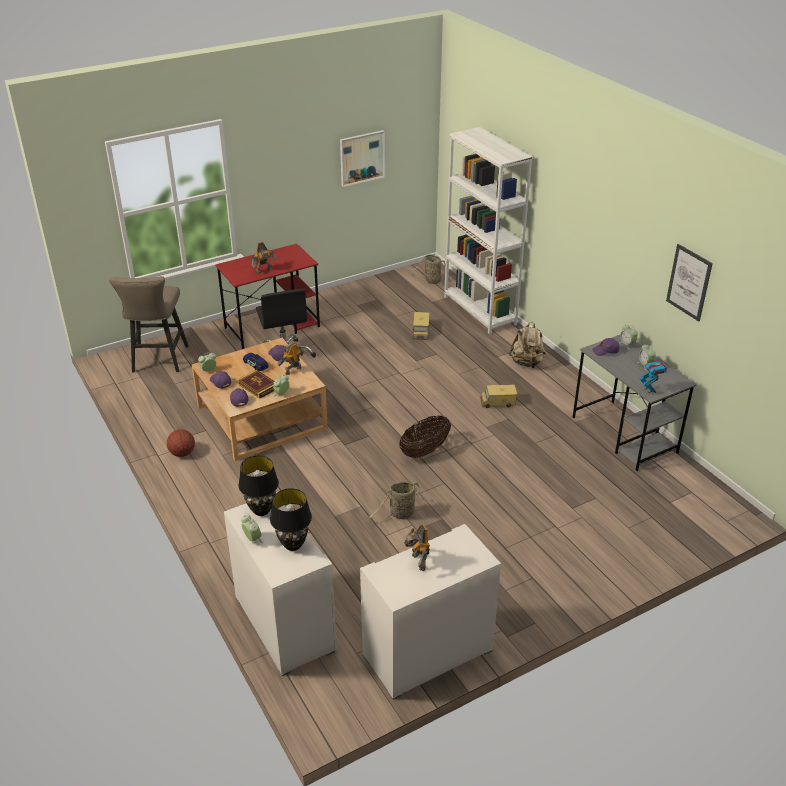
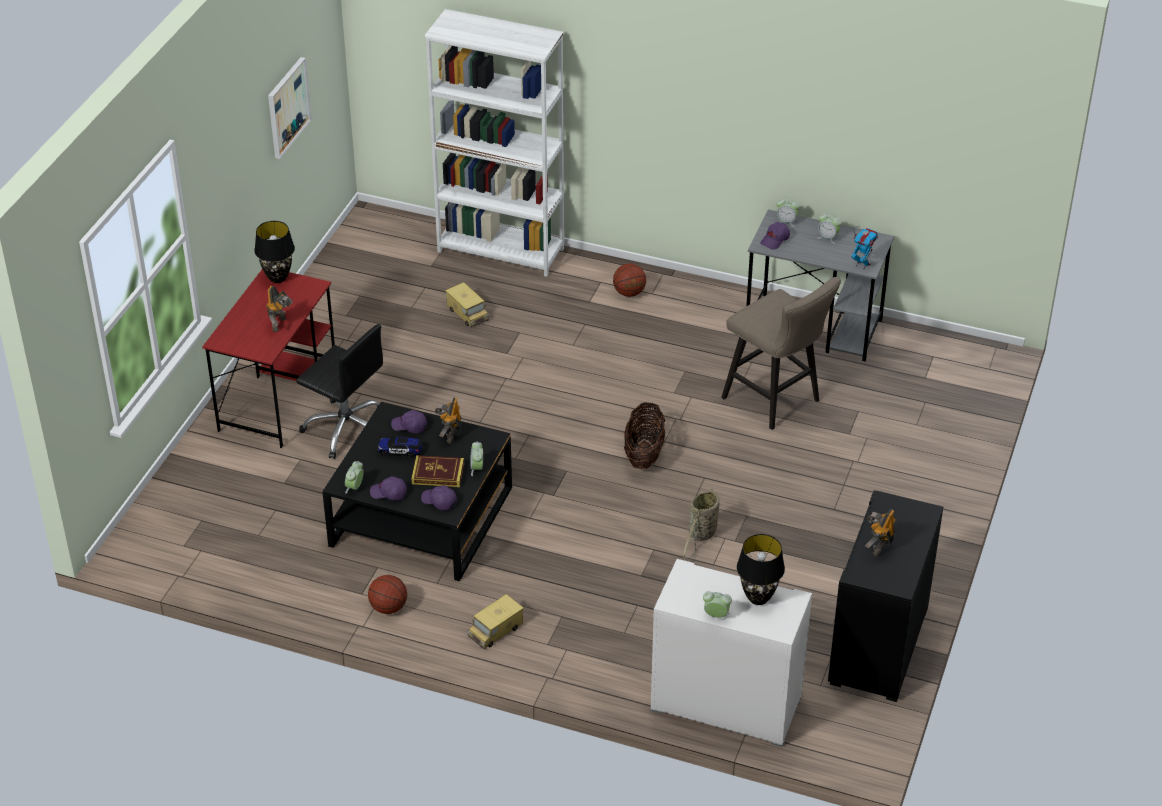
camera: 40 degrees left, 5 degrees up
beige stool [109,276,189,373] -> beige stool moved to [721,277,841,430]
beige coffee table [192,338,328,461] -> black coffee table [322,402,512,581]
black table lamp [239,456,279,516] -> black table lamp moved to [254,221,295,283]
white dresser [360,524,501,700] -> black dresser [828,490,943,702]
toy robot [404,525,430,571] -> toy robot turned 90 degrees clockwise [865,509,896,557]
basket [410,255,452,285] -> none
toy truck [480,384,518,408] -> toy truck moved to [468,594,524,650]
beige backpack [509,322,546,368] -> basketball [613,264,646,297]
picture [666,244,713,322] -> none

